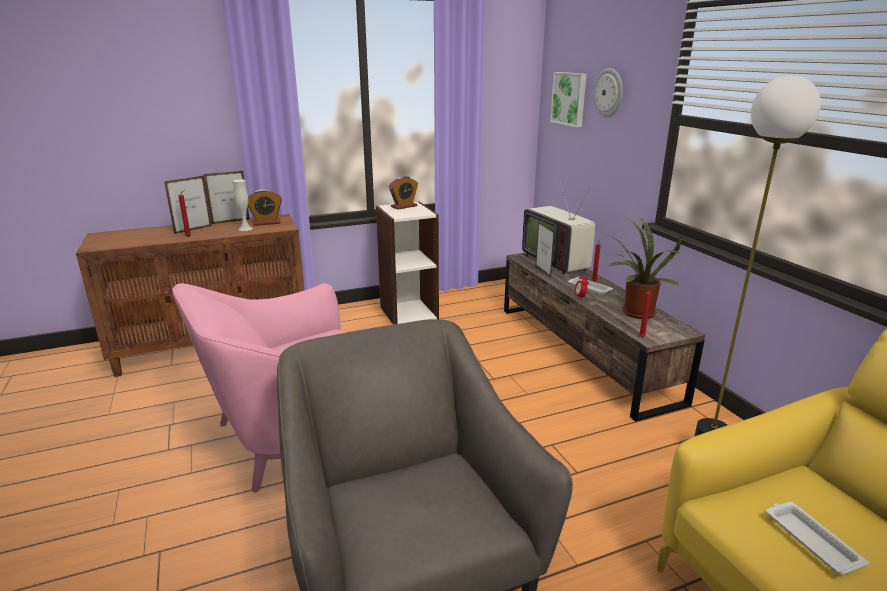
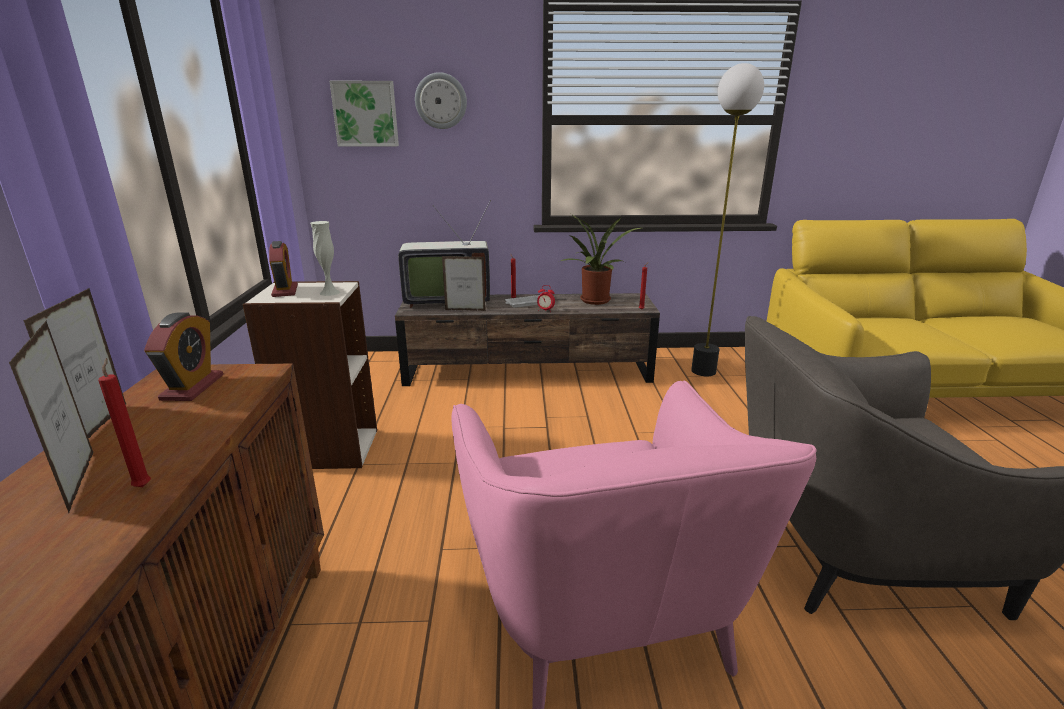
camera: 70 degrees left, 0 degrees up
white vase [232,179,253,231] -> white vase moved to [310,221,340,296]
white tray [766,502,869,575] -> none

